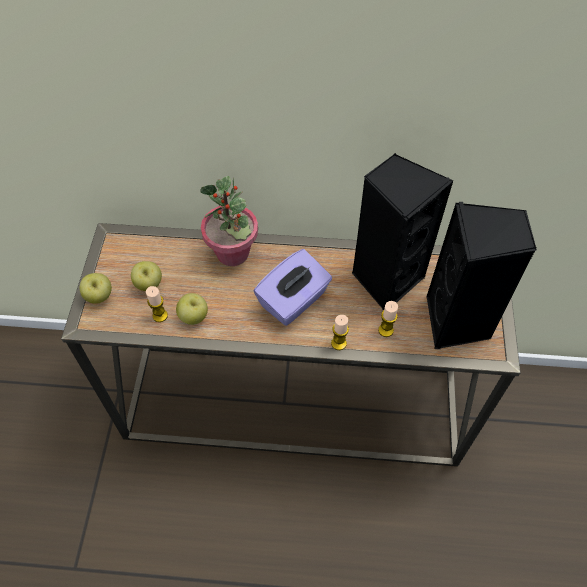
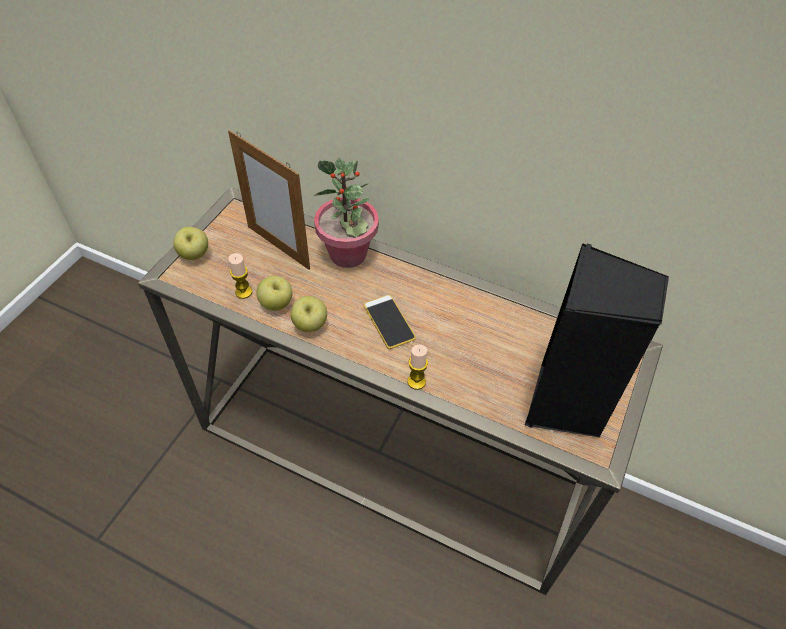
camera: 20 degrees right, 5 degrees down
apple [131,261,162,291] -> apple moved to [291,296,327,332]
purple tissue box [254,249,332,326] -> phone [364,295,416,349]
black speaker [352,153,453,310] -> none
candle [378,301,398,337] -> none
none -> picture frame [228,130,310,270]

